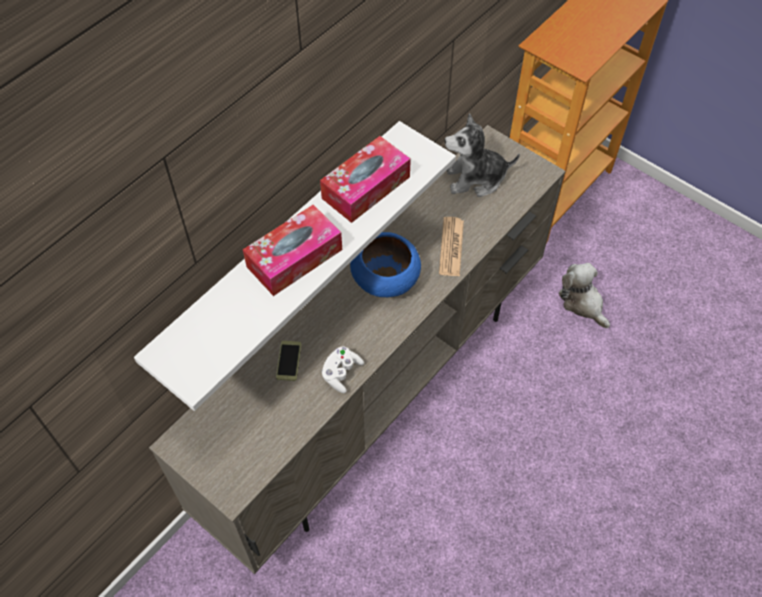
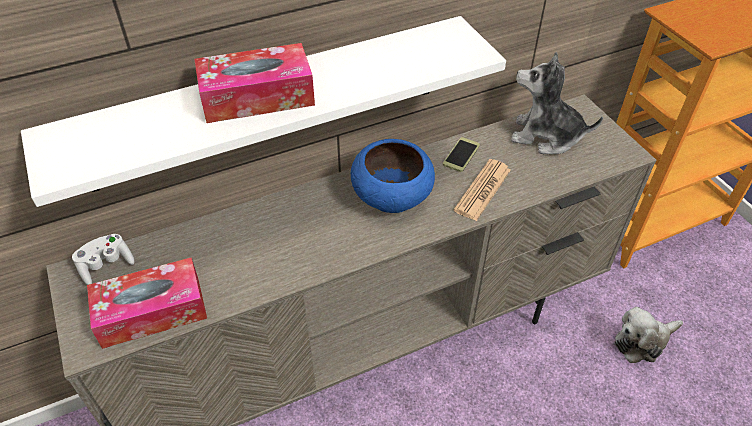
camera: 25 degrees right, 10 degrees down
phone [276,341,301,381] -> phone moved to [443,137,480,172]
tissue box [320,136,411,223] -> tissue box moved to [87,258,207,349]
white game controller [322,346,364,393] -> white game controller moved to [72,234,134,285]
plush toy [559,263,610,328] -> plush toy turned 105 degrees counterclockwise [614,307,683,363]

